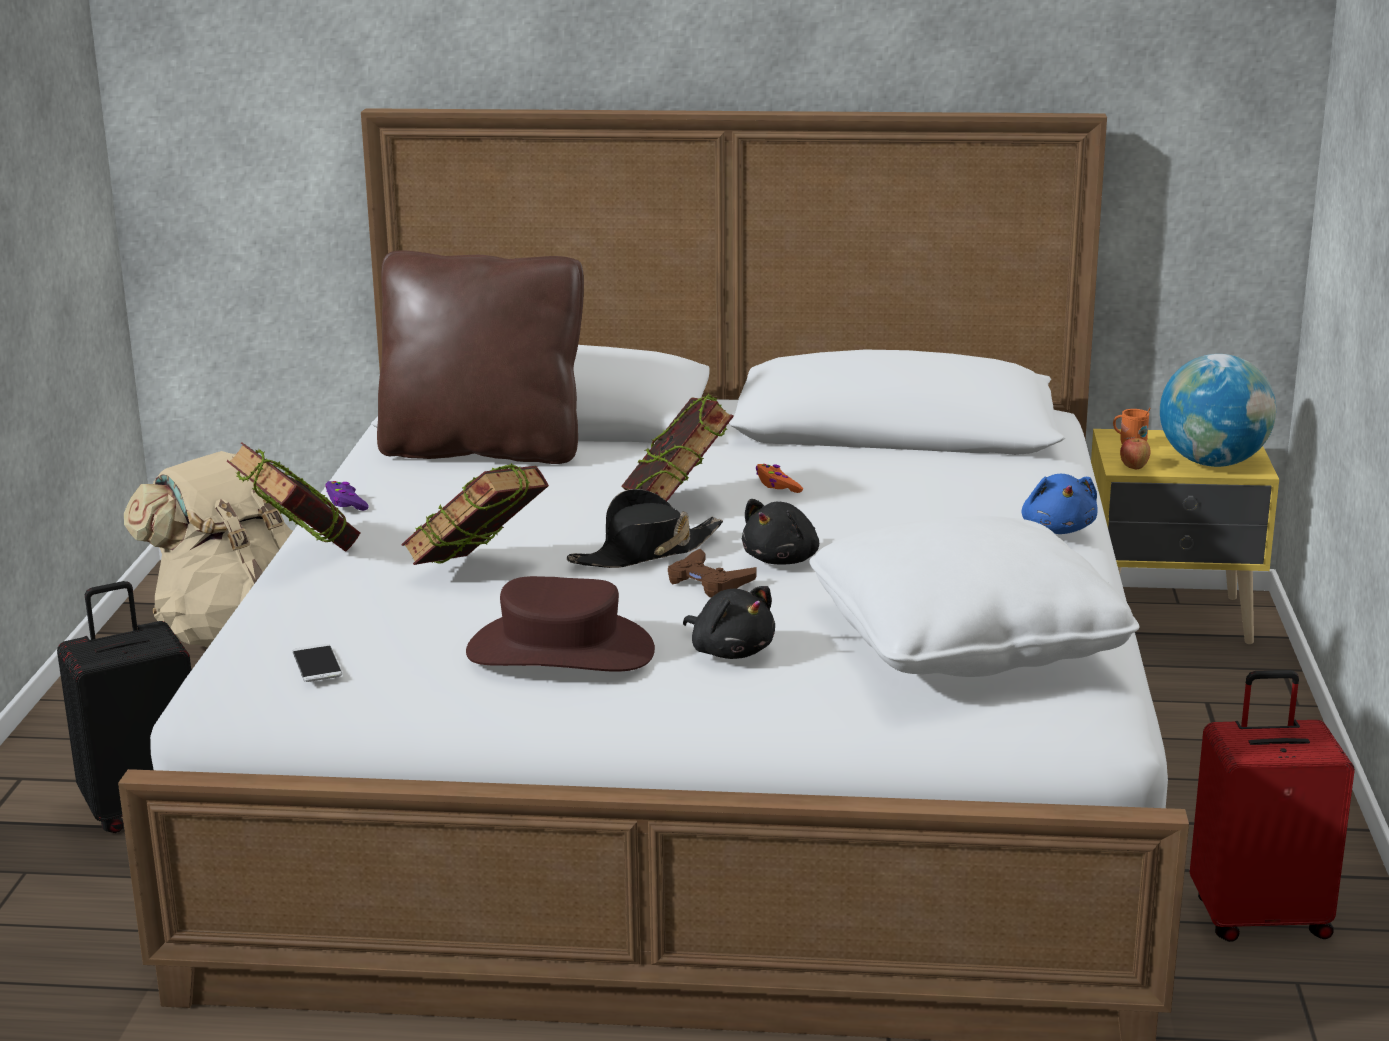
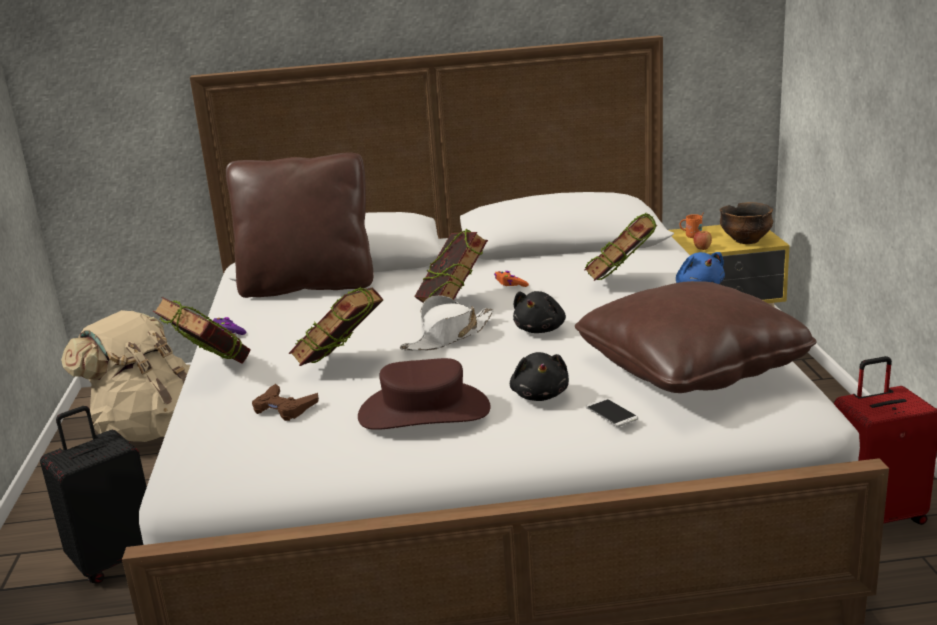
camera: 10 degrees left, 0 degrees up
phone [292,644,342,682] -> phone moved to [586,398,638,427]
black hat [567,489,723,568] -> white hat [400,295,494,351]
brown game controller [668,549,757,597] -> brown game controller moved to [252,384,319,421]
black plush toy [683,586,775,659] -> black plush toy turned 45 degrees clockwise [510,352,569,401]
white pillow [809,516,1139,677] -> brown pillow [575,281,817,393]
globe [1160,354,1276,467] -> bowl [720,202,773,244]
none -> book [584,213,657,281]

